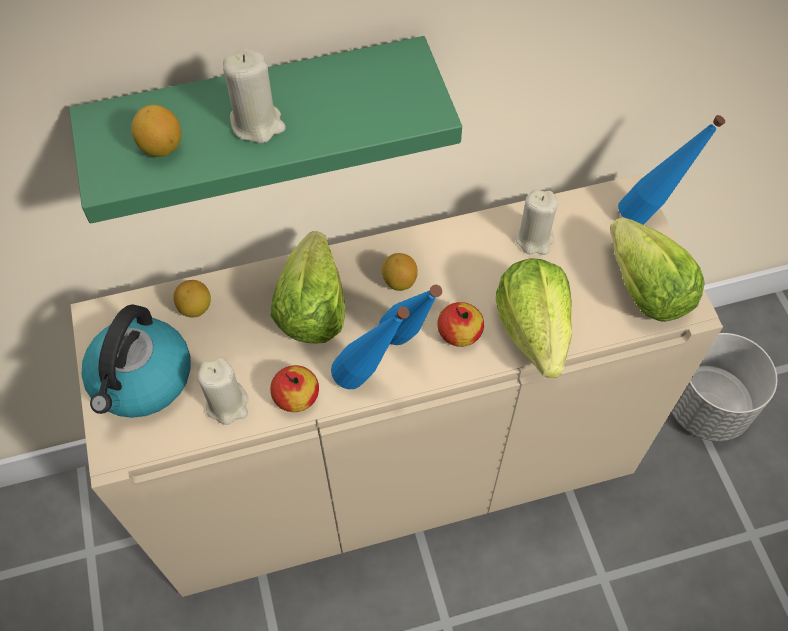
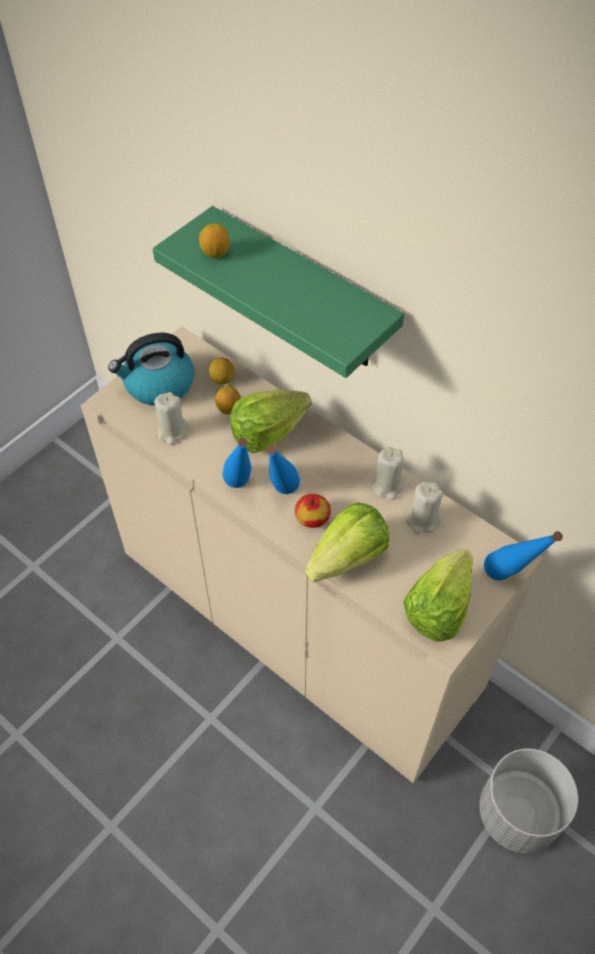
camera: 55 degrees right, 5 degrees down
beige candle [223,48,286,143] -> beige candle moved to [372,447,404,500]
apple [270,365,319,412] -> none
lemon [382,253,418,291] -> lemon moved to [215,386,241,414]

